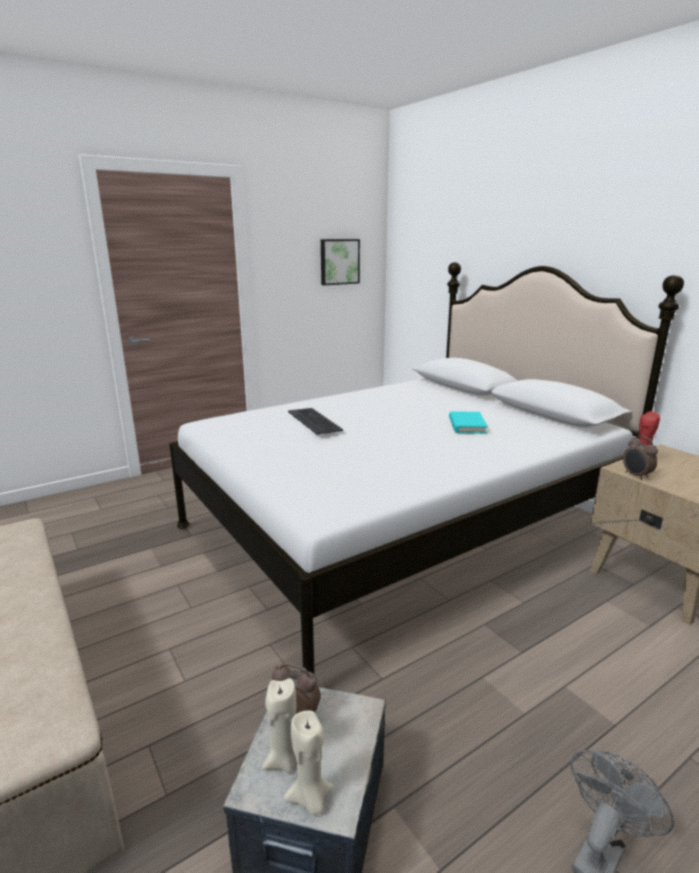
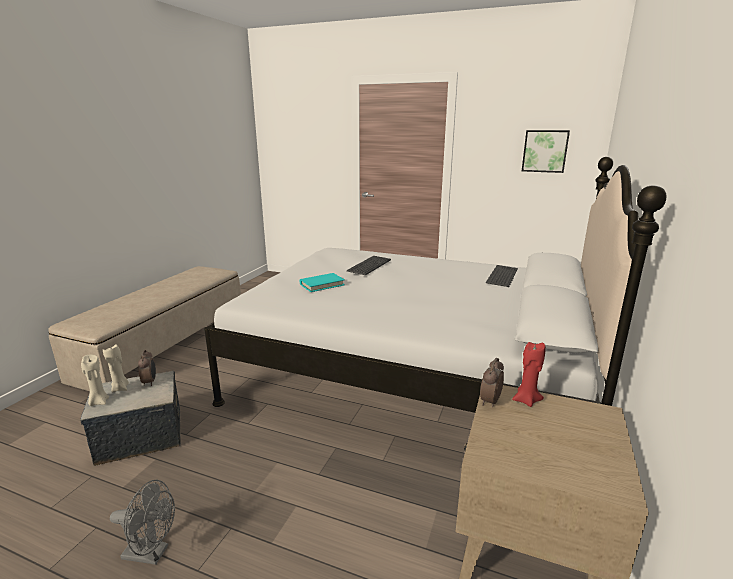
camera: 55 degrees right, 0 degrees up
turquoise book [449,411,488,434] -> turquoise book moved to [300,273,345,292]
none -> keyboard [486,265,518,287]

